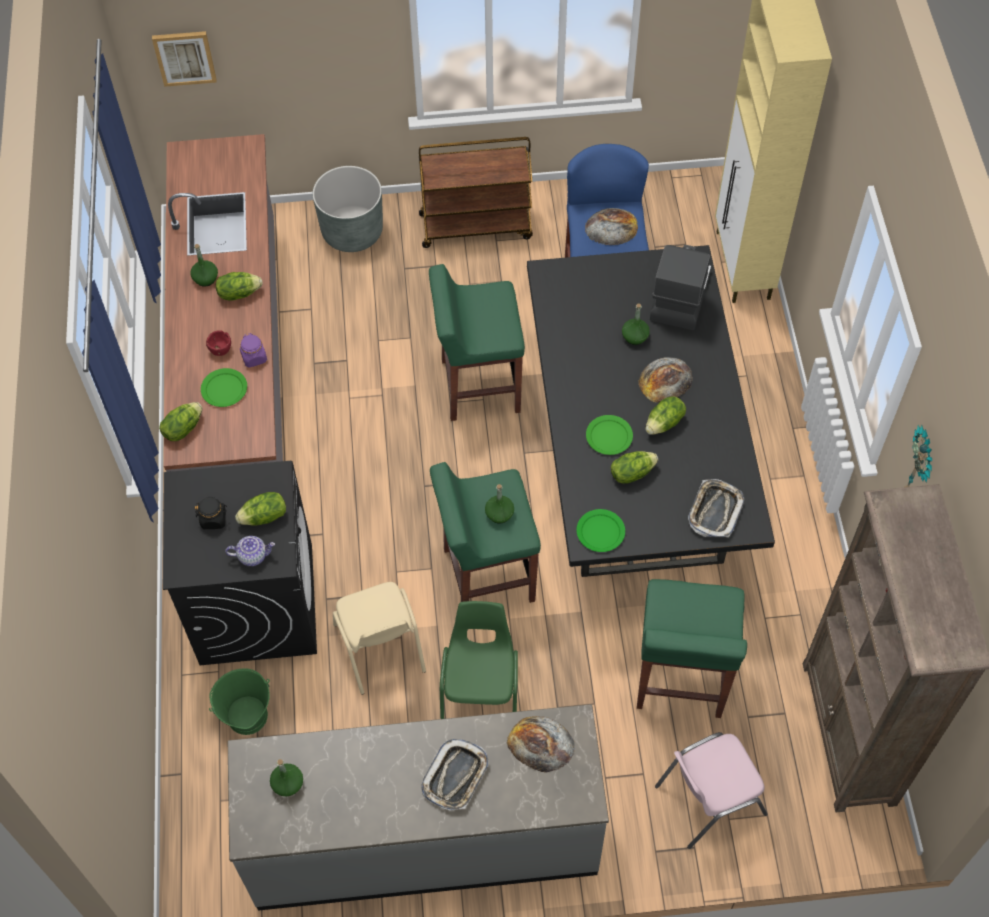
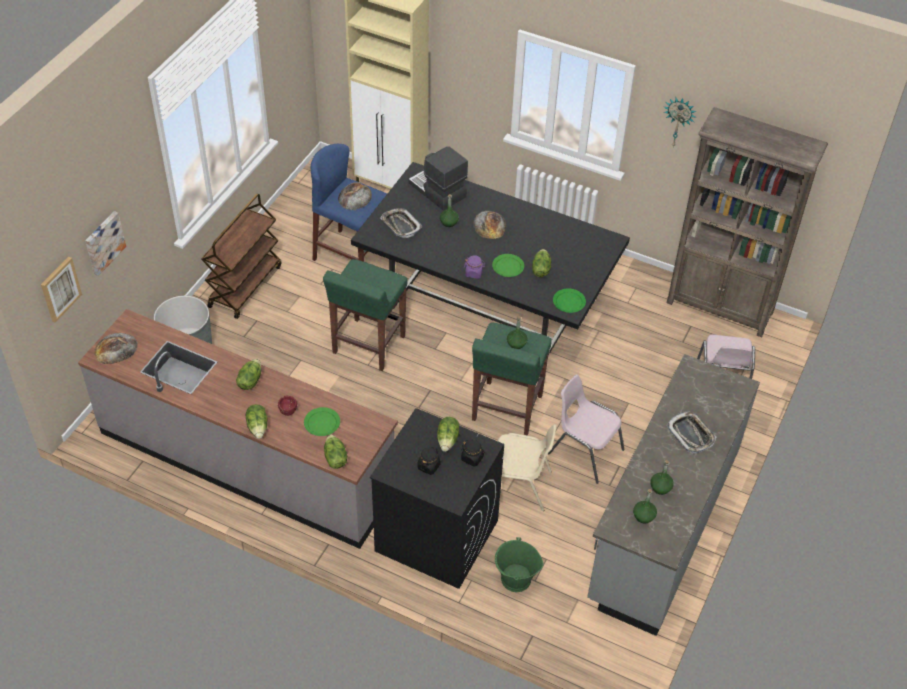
camera: 60 degrees left, 10 degrees down
green bottle [190,244,218,286] -> green bottle moved to [650,460,674,495]
teapot [225,536,275,566] -> black jar [461,439,485,467]
purple jar [240,333,267,368] -> purple jar moved to [464,255,485,279]
green chair [440,601,518,719] -> pink chair [548,374,625,484]
bread [507,716,575,773] -> bread moved to [95,333,138,364]
green stool [637,579,747,718] -> none
lettuce [645,397,686,435] -> lettuce moved to [246,404,267,439]
tray [688,479,744,537] -> tray moved to [380,208,422,238]
none -> picture [85,211,126,276]

